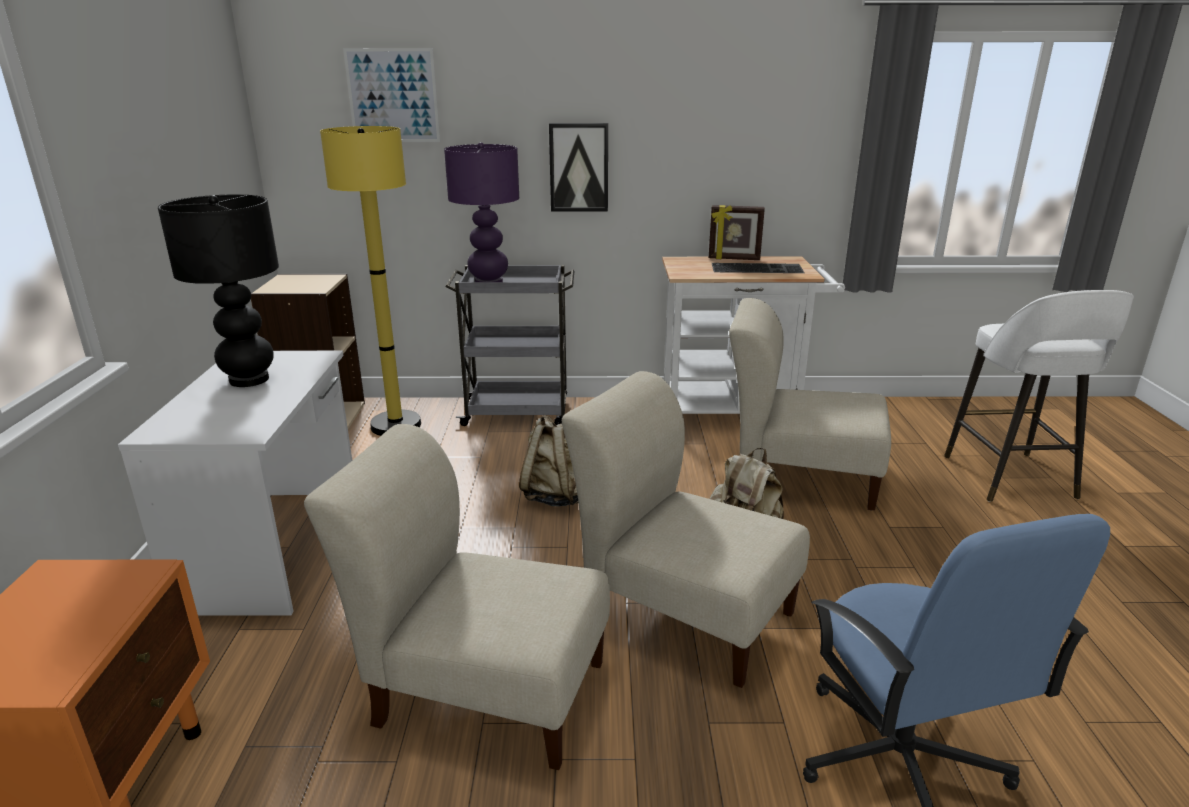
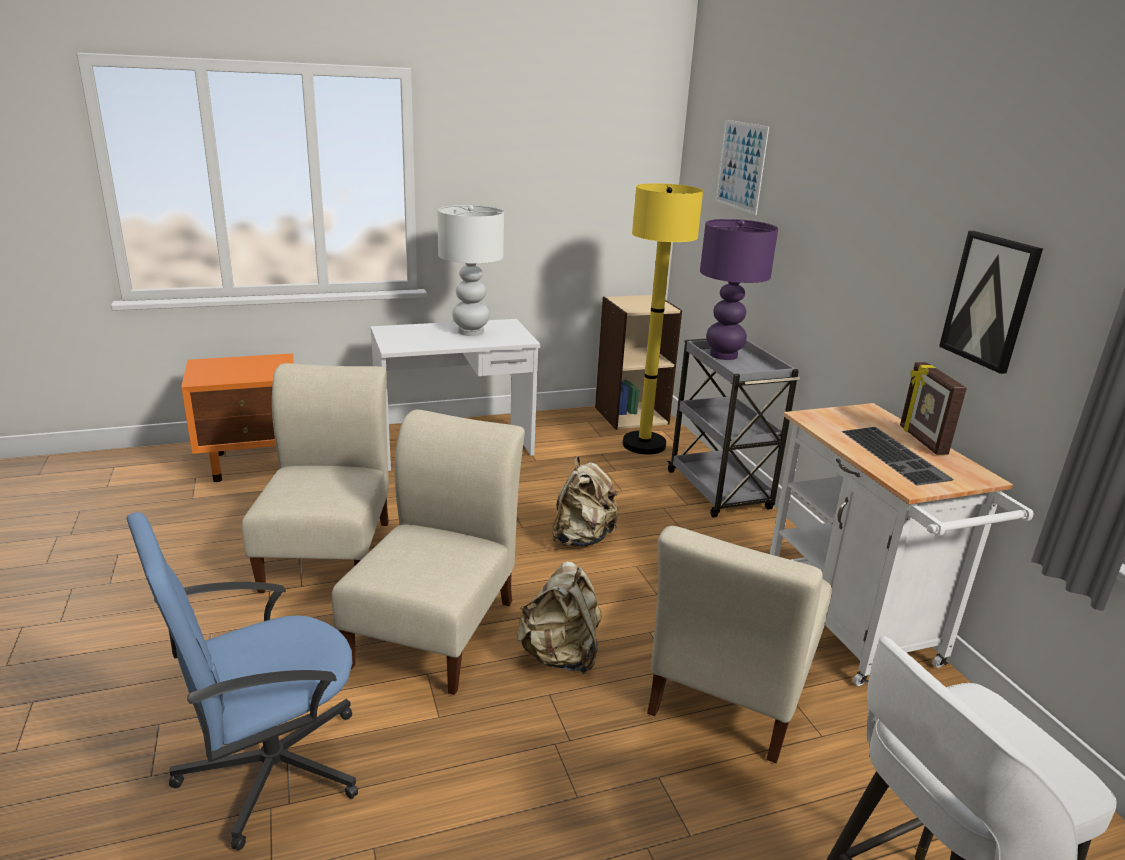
camera: 70 degrees right, 0 degrees up
black table lamp [158,194,279,387] -> white table lamp [438,205,504,336]
picture [549,123,608,212] -> picture moved to [939,231,1043,374]
beige chair [729,298,891,510] -> beige chair turned 150 degrees counterclockwise [647,526,832,763]

